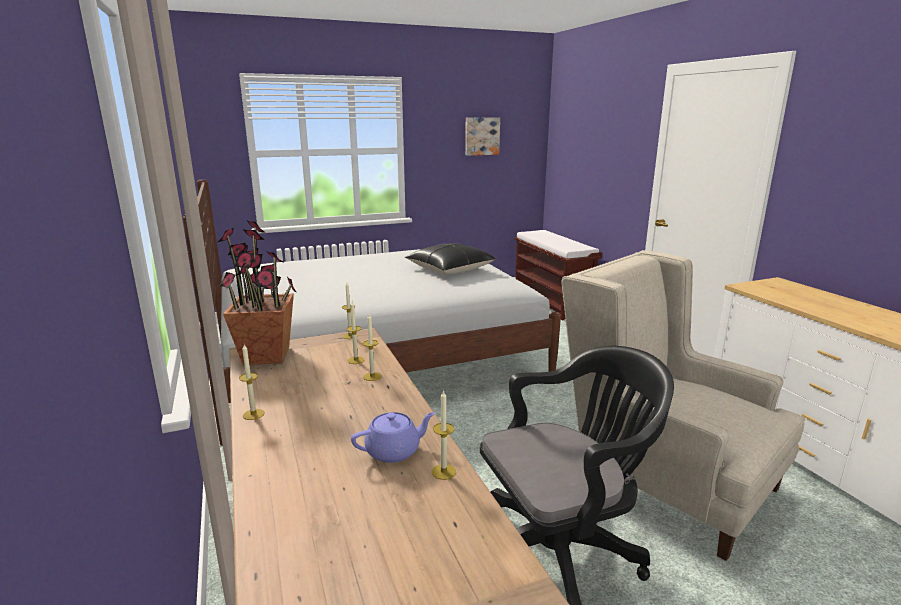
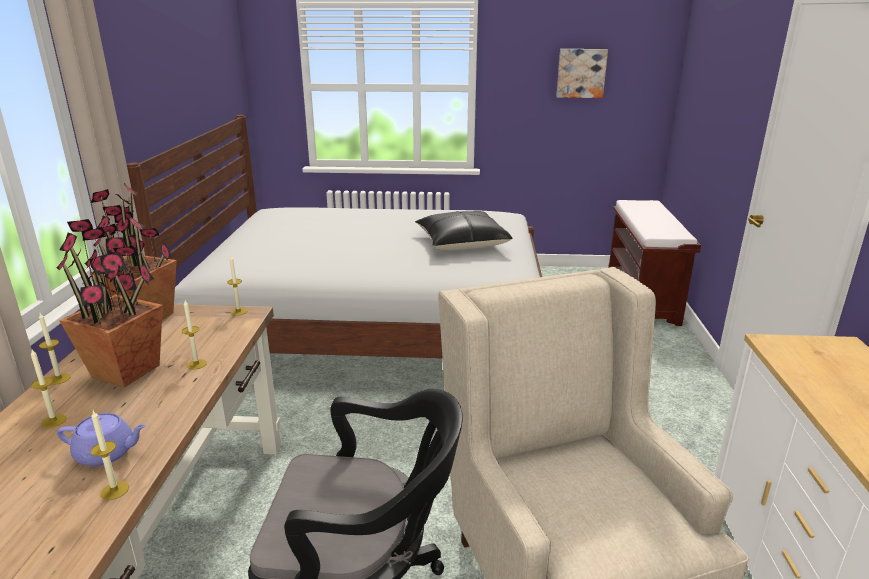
camera: 25 degrees right, 5 degrees up
candle [347,301,365,364] -> candle moved to [31,350,67,428]
none -> potted plant [57,219,163,387]

